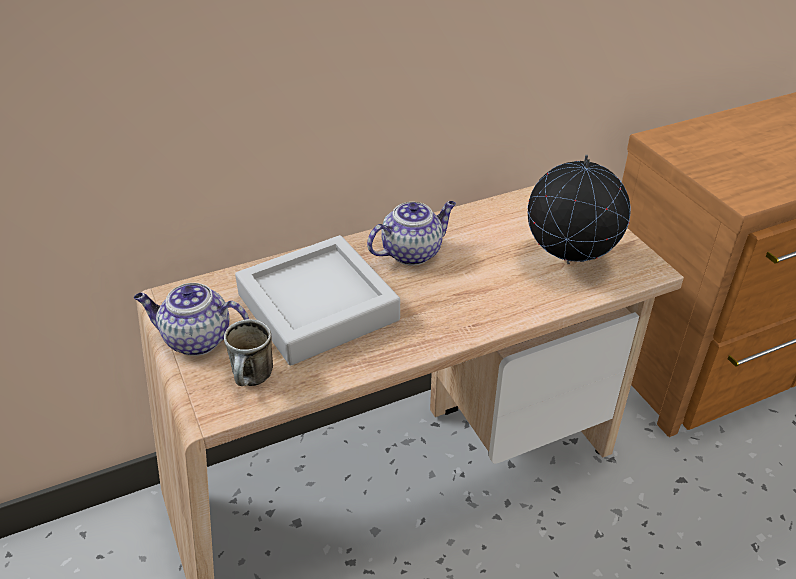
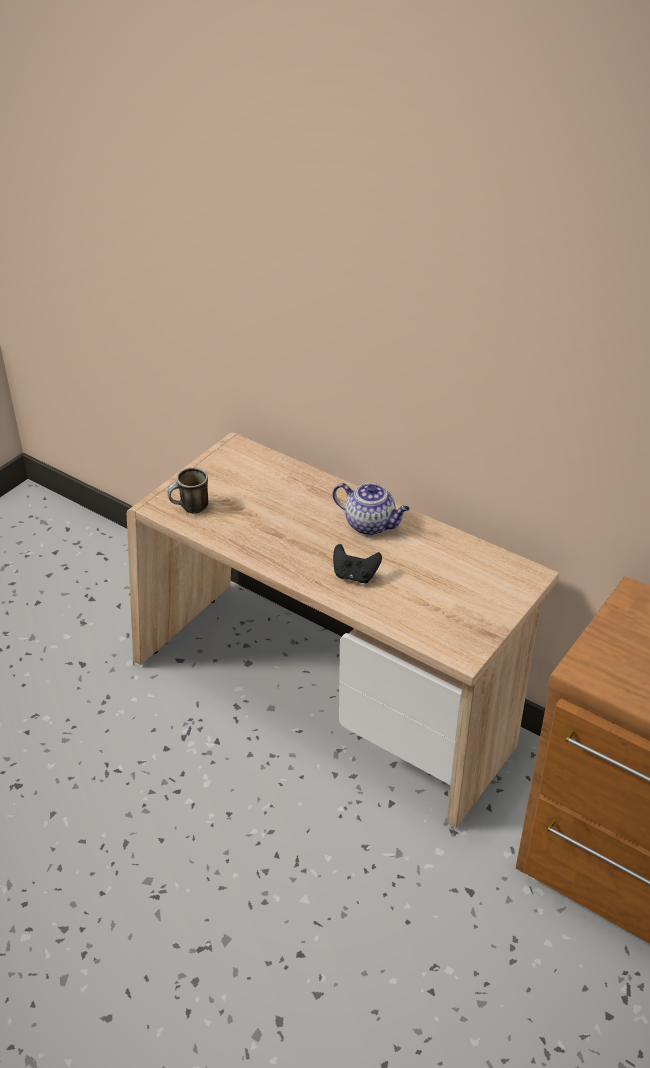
camera: 60 degrees right, 0 degrees up
teapot [134,283,249,356] -> none
grey tray [235,235,400,366] -> none
globe [527,155,631,264] -> none
none -> black game controller [333,544,382,583]

